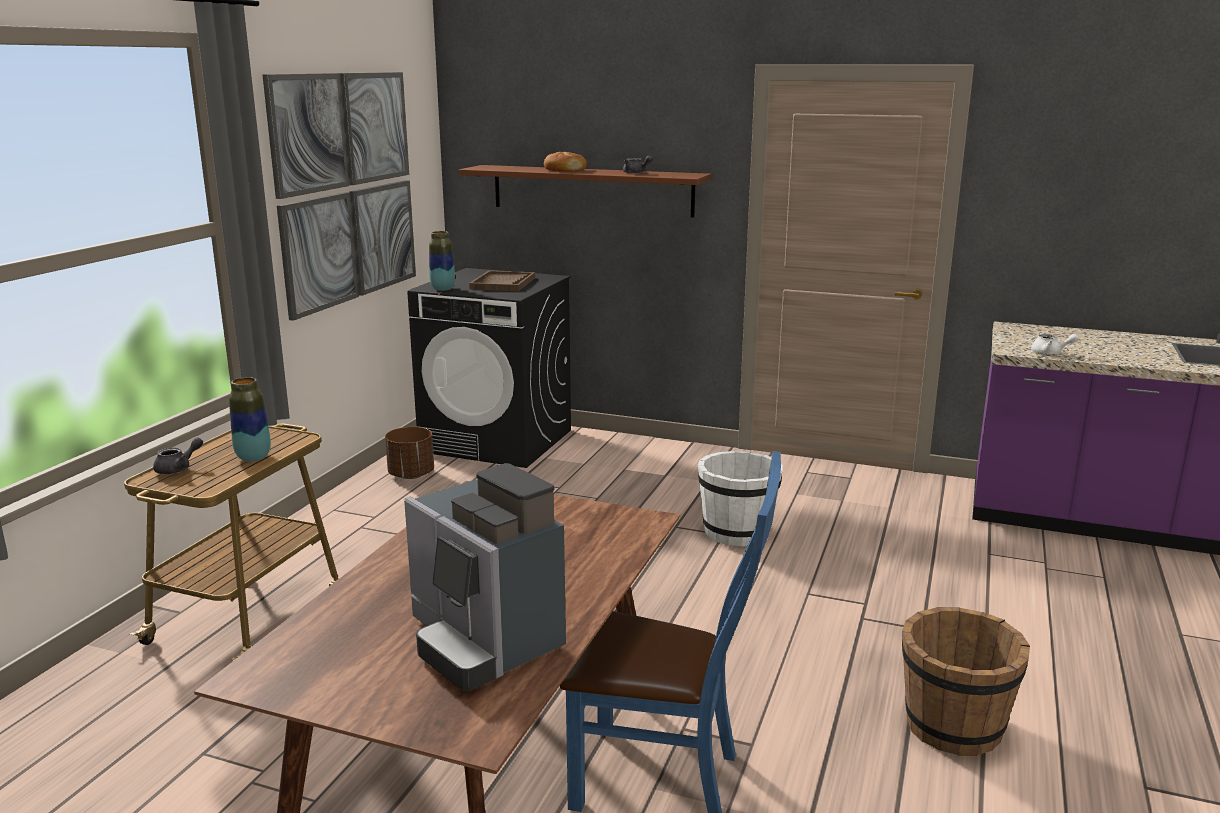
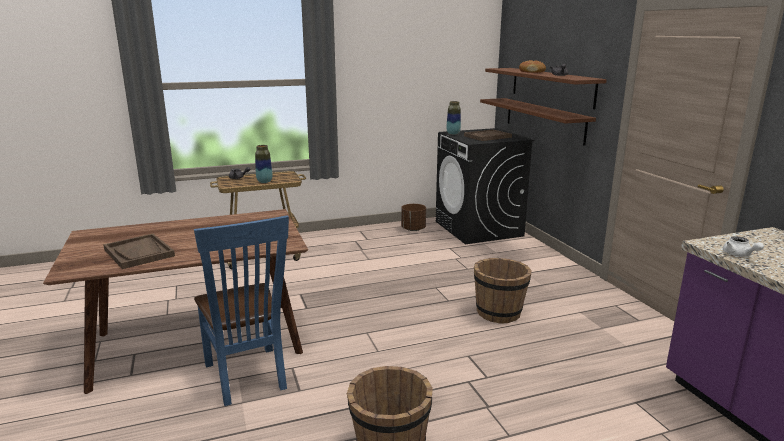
camera: 50 degrees right, 0 degrees up
picture [262,72,416,321] -> none
coffee machine [404,463,566,691] -> brown tray [103,234,175,269]
white bucket [698,450,783,547] -> brown bucket [474,258,532,324]
none -> brown shelf [480,98,596,146]

